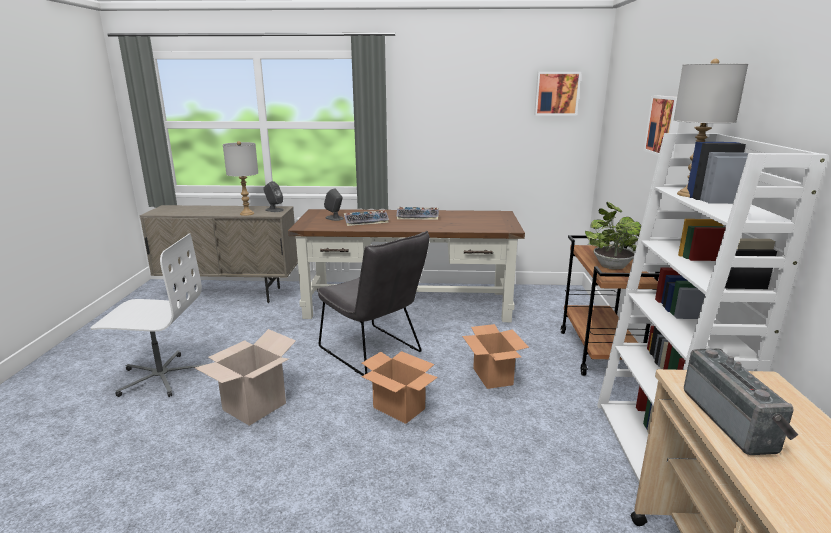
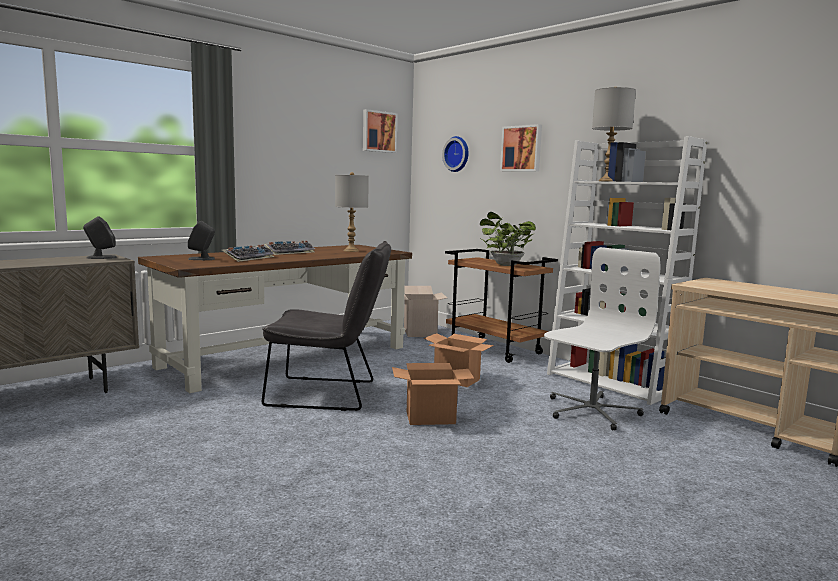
camera: 45 degrees left, 10 degrees down
white office chair [91,234,206,397] -> white office chair moved to [544,247,661,430]
cardboard box [195,329,296,426] -> cardboard box moved to [404,286,447,337]
grey table lamp [223,141,258,216] -> grey table lamp moved to [335,172,369,252]
radio [684,348,798,455] -> none
none -> wall clock [442,136,469,172]

